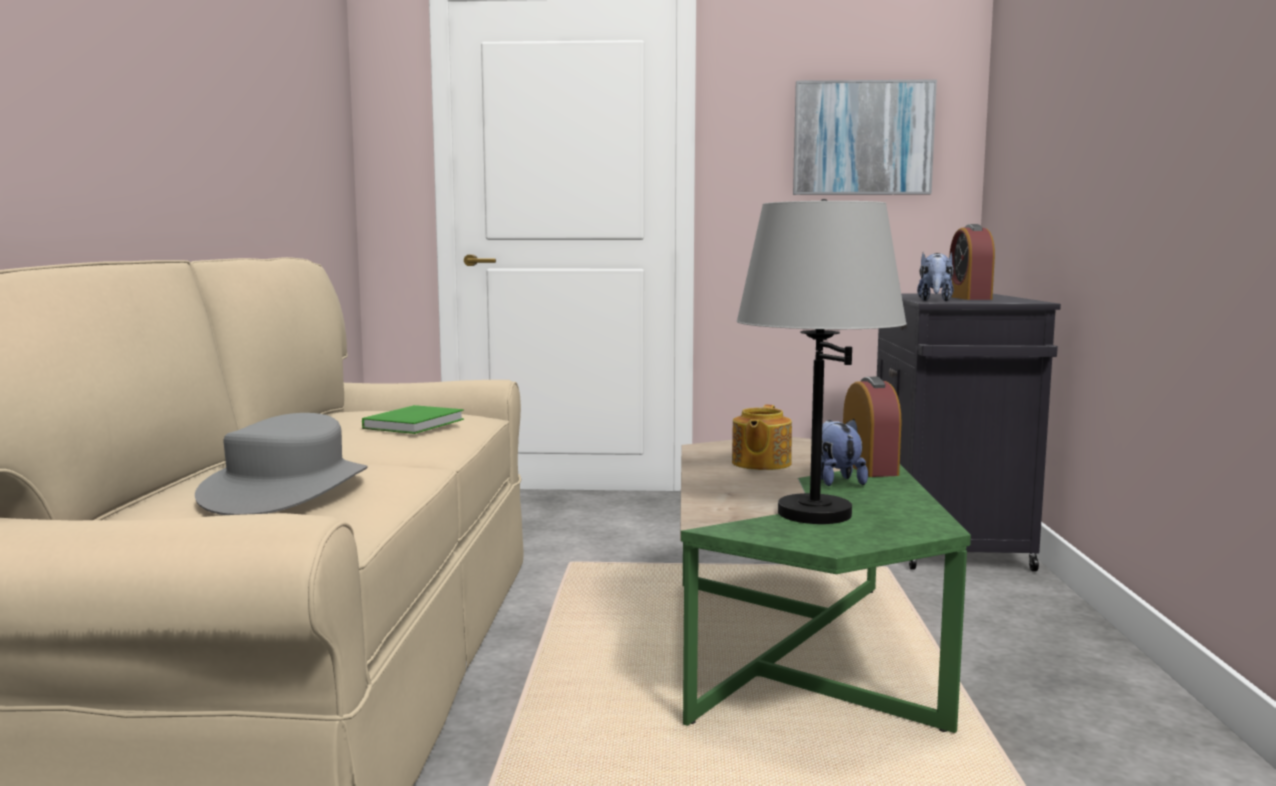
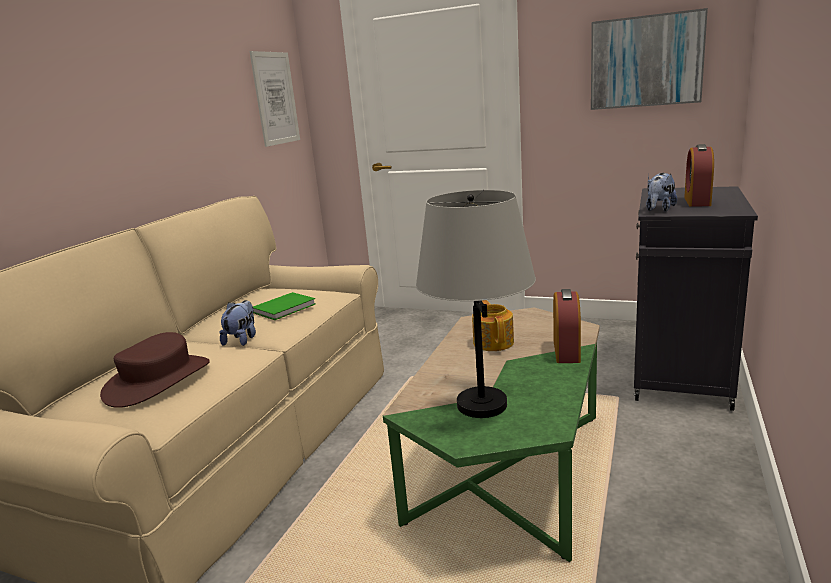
camera: 20 degrees right, 10 degrees up
grey hat [195,413,368,515] -> brown hat [100,332,210,408]
teapot [732,405,792,470] -> teapot turned 135 degrees clockwise [472,300,514,351]
plush toy [821,419,868,486] -> plush toy moved to [220,300,256,346]
none -> picture [249,51,300,147]

